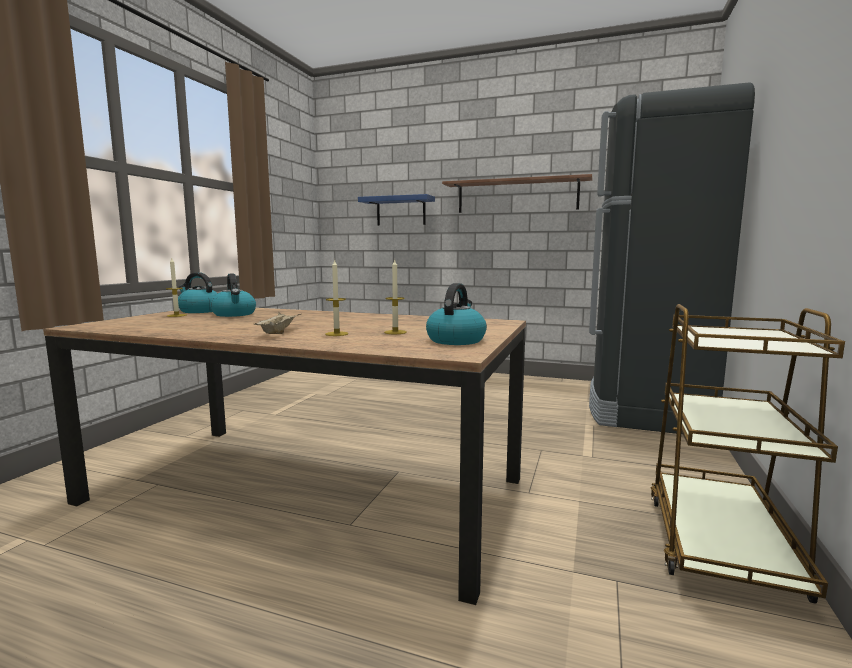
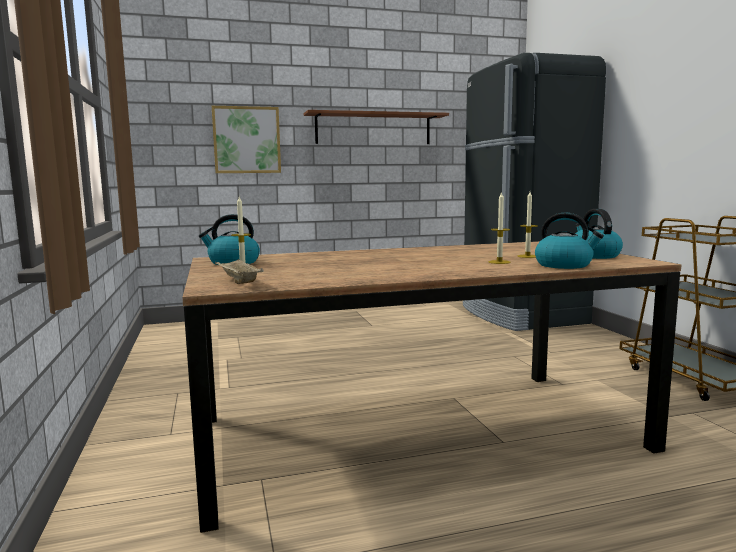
camera: 35 degrees left, 0 degrees up
kettle [210,274,256,317] -> kettle moved to [535,213,604,269]
beige tray [254,312,301,334] -> beige tray moved to [215,258,264,284]
blue shelf [358,194,435,226] -> picture [212,106,281,173]

